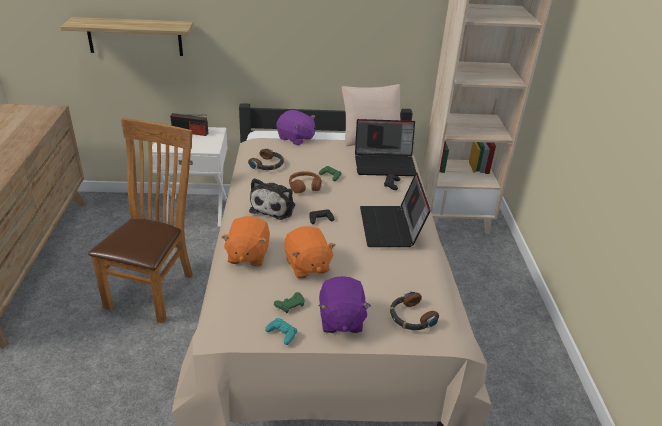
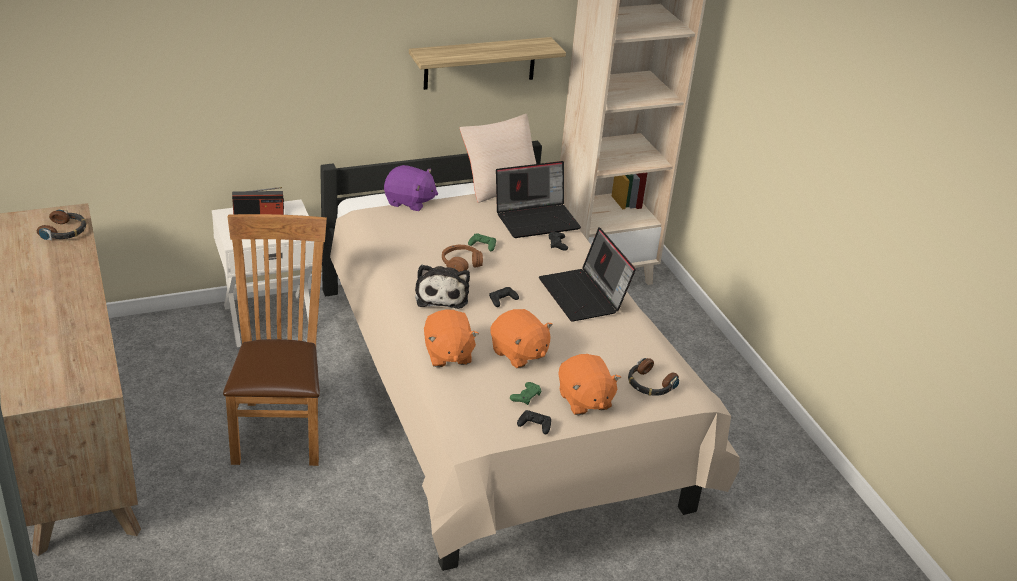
camera: 20 degrees left, 0 degrees up
shelf [61,17,193,56] -> shelf moved to [409,37,566,90]
headphones [248,148,284,170] -> headphones moved to [37,209,86,240]
turquoise game controller [265,318,297,345] -> black game controller [517,410,551,434]
purple plush toy [319,276,371,333] -> orange plush toy [559,354,621,415]

